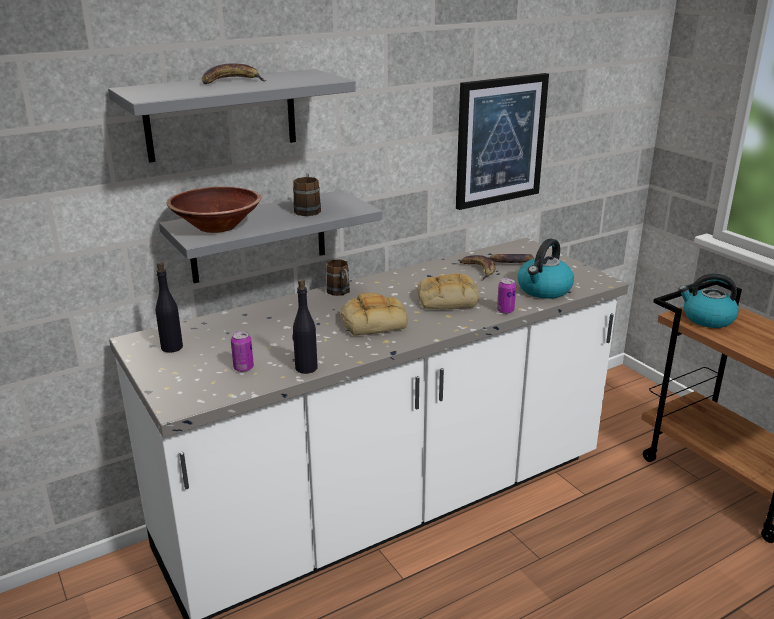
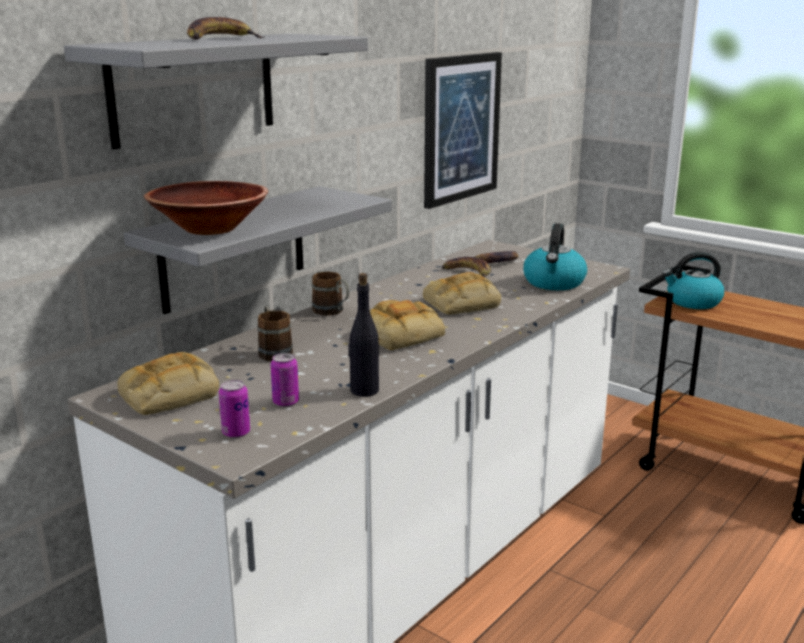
camera: 20 degrees left, 5 degrees down
black bottle [156,262,183,353] -> bread [117,352,219,415]
brown mug [293,174,321,216] -> brown mug moved to [257,306,293,361]
can [497,278,516,314] -> can moved to [219,380,250,438]

